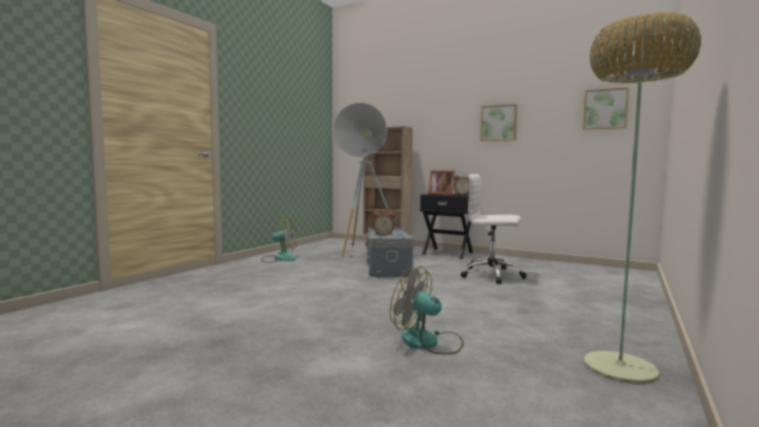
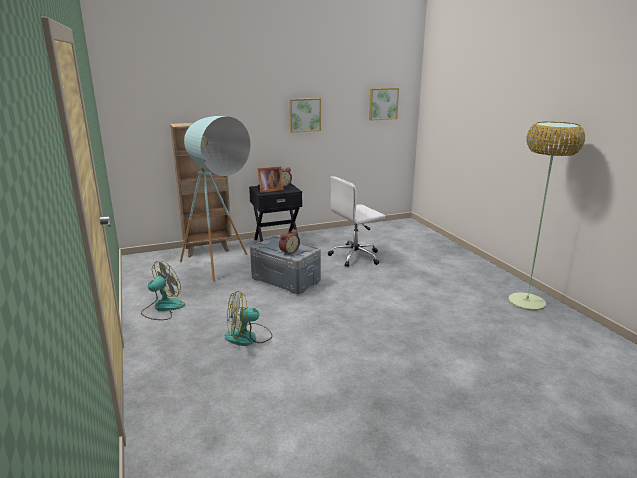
camera: 50 degrees left, 15 degrees up
fan [390,266,464,355] -> fan moved to [225,291,272,346]

